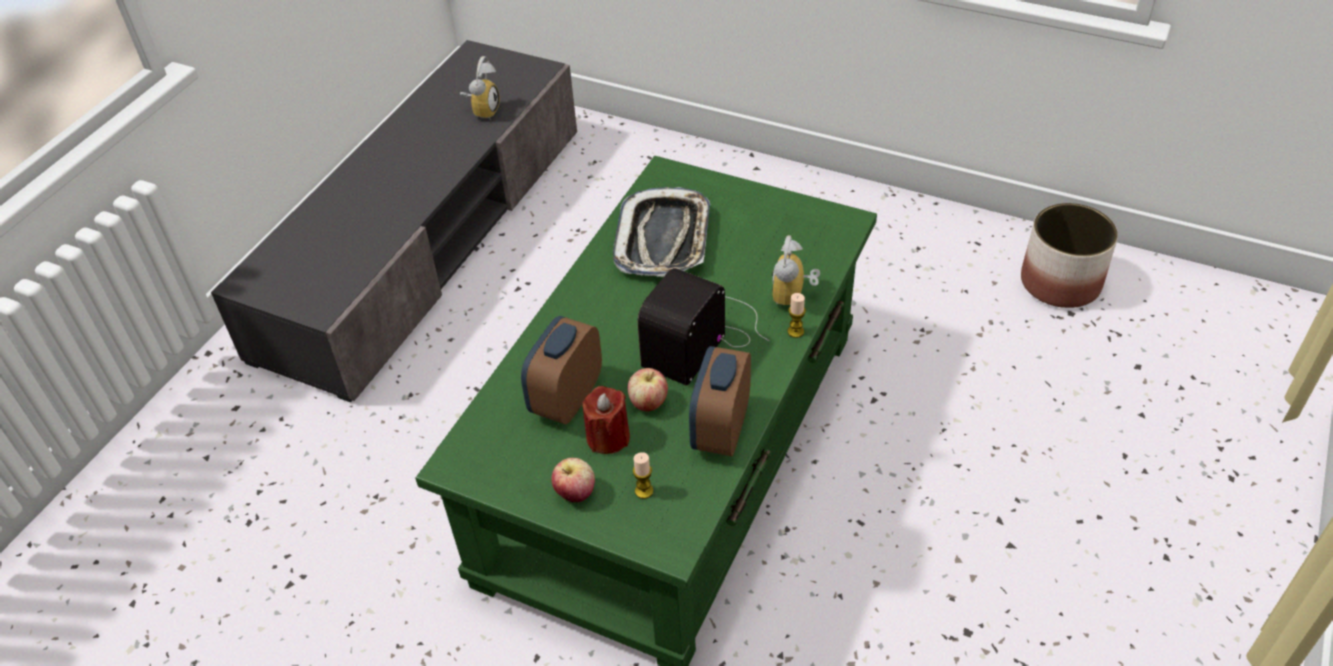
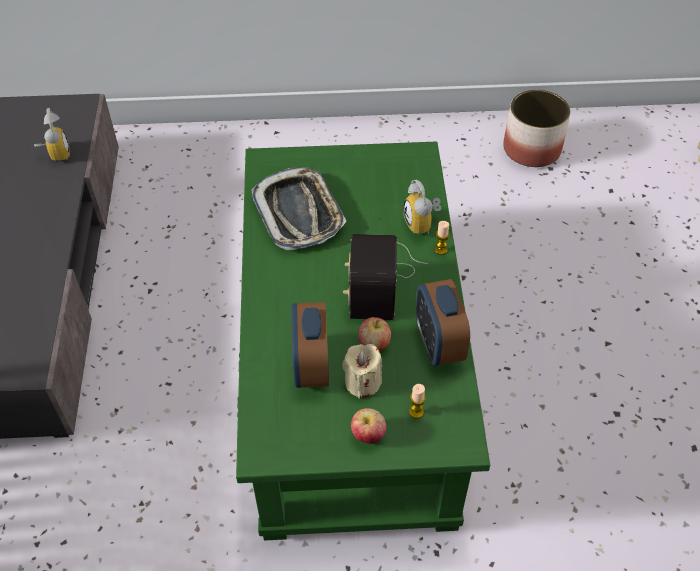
camera: 30 degrees left, 5 degrees up
red candle [583,386,630,454] -> beige candle [342,344,382,399]

